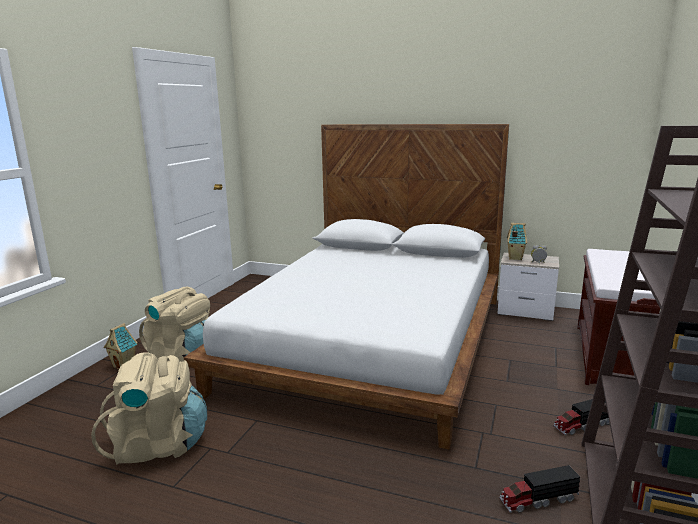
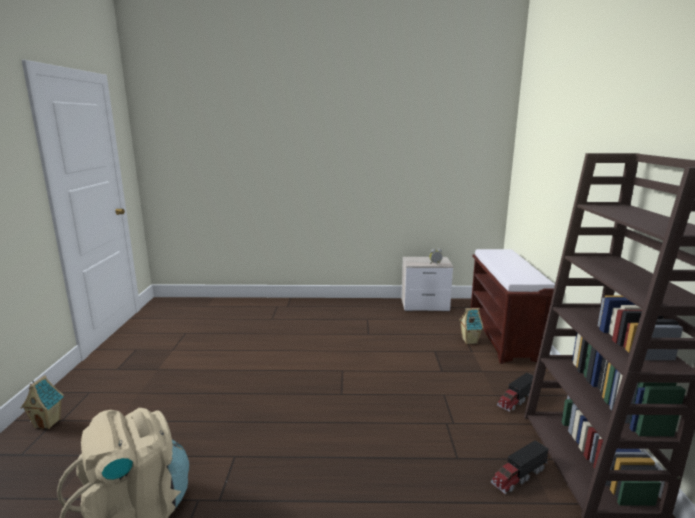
camera: 20 degrees left, 0 degrees up
beige backpack [139,287,210,362] -> none
white bed [184,124,509,450] -> none
toy house [507,223,527,260] -> toy house moved to [459,308,484,344]

